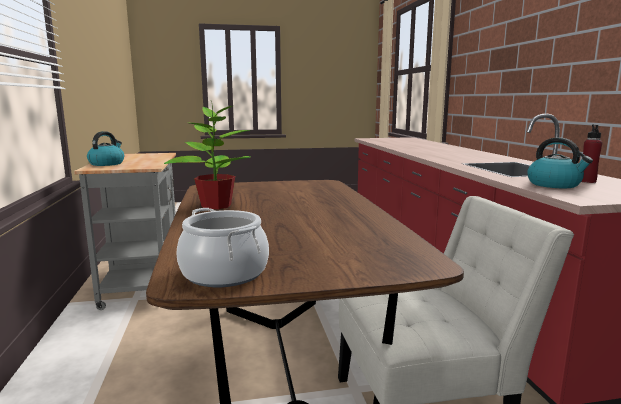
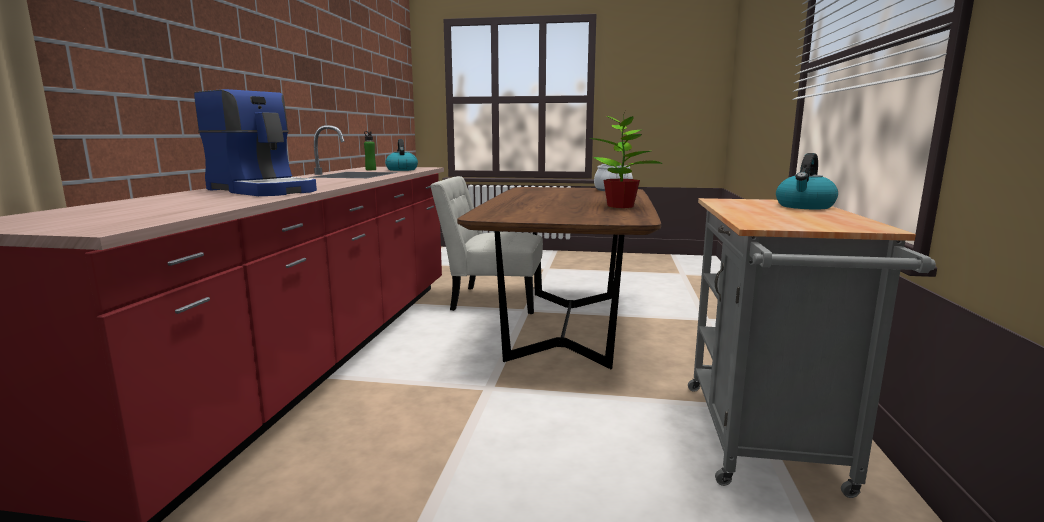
camera: 160 degrees left, 0 degrees up
red bottle [581,124,602,183] -> green bottle [364,131,376,170]
none -> coffee machine [194,89,317,196]

